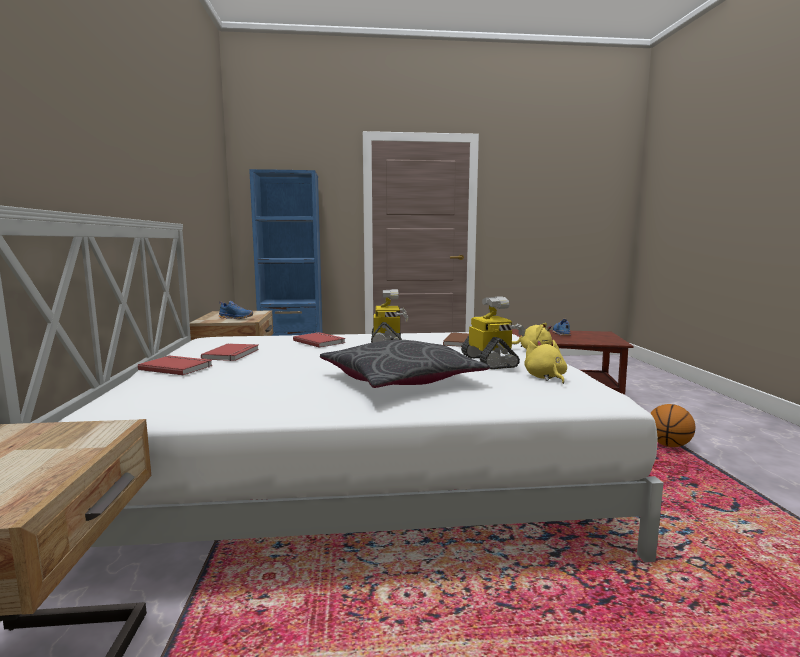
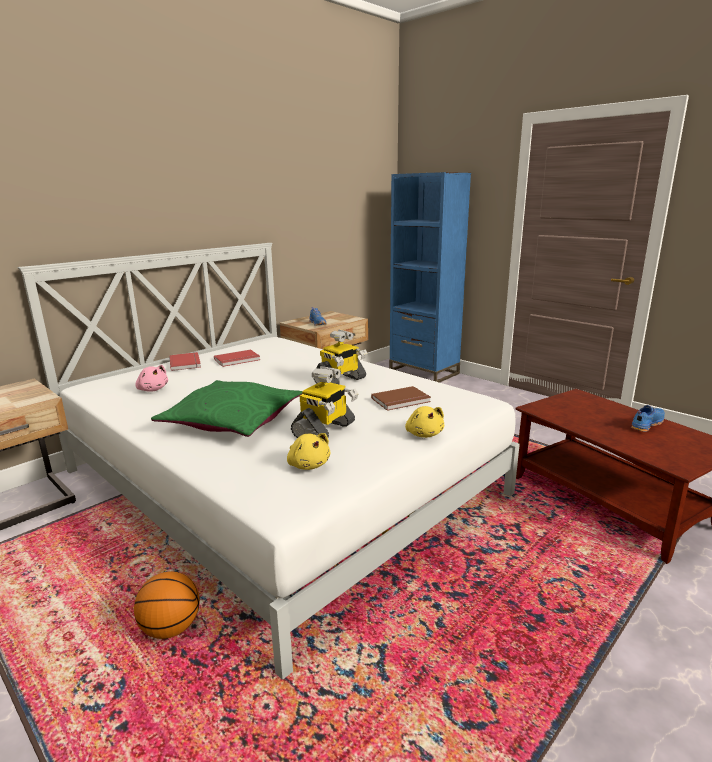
camera: 50 degrees right, 10 degrees up
red book [293,332,346,348] -> none
grey pillow [320,340,490,388] -> green pillow [151,380,302,437]
yellow plush toy [524,340,567,384] -> yellow plush toy turned 105 degrees clockwise [287,433,330,470]
basketball [650,404,695,447] -> basketball moved to [134,571,200,639]
none -> pink plush toy [135,365,168,392]

